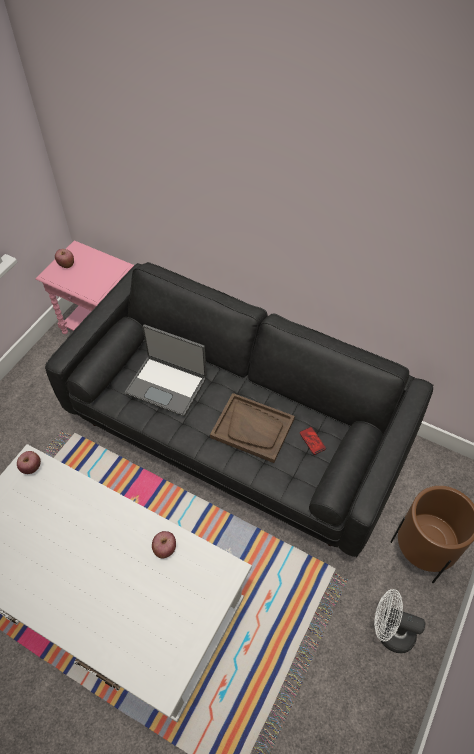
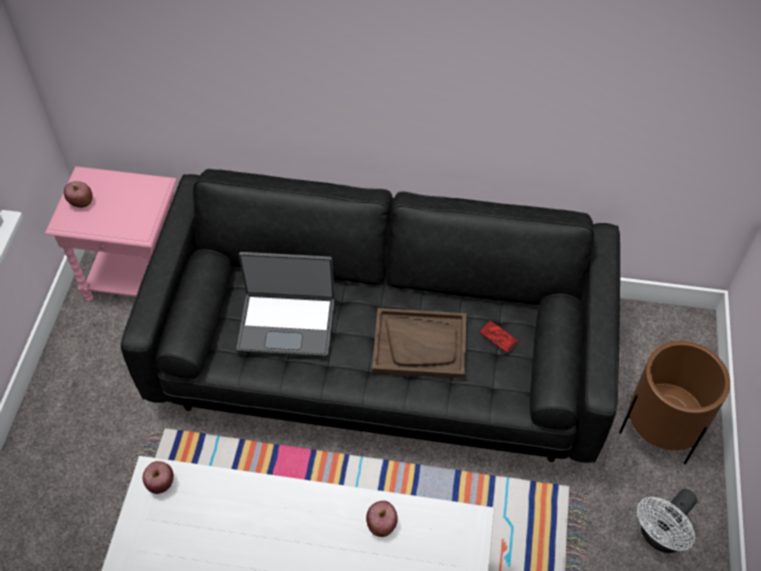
camera: 20 degrees left, 0 degrees up
white fan [374,589,425,653] -> white fan turned 45 degrees counterclockwise [637,489,697,553]

